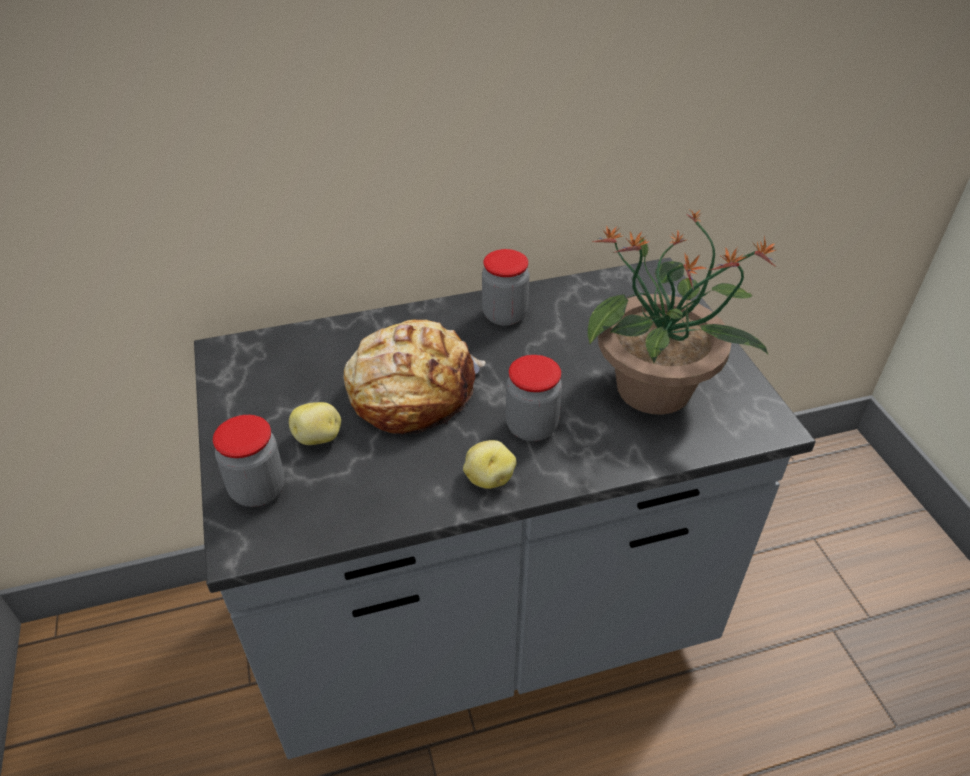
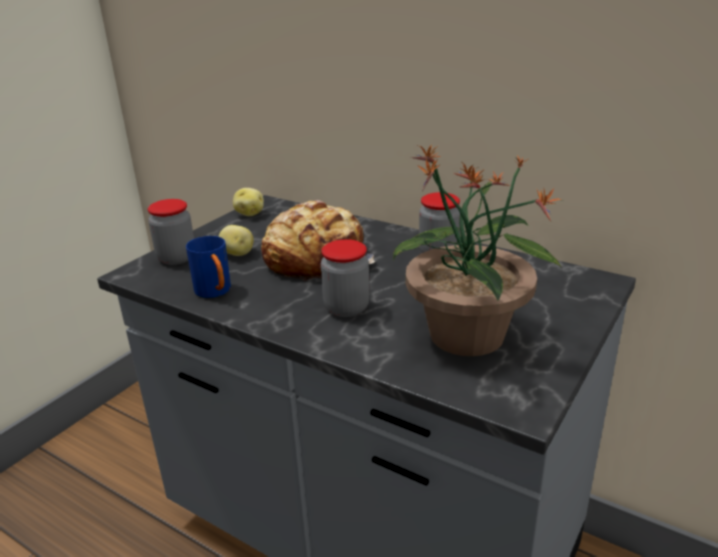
camera: 50 degrees right, 15 degrees down
potato [463,440,516,489] -> potato moved to [233,188,264,216]
none -> blue mug [186,236,231,298]

